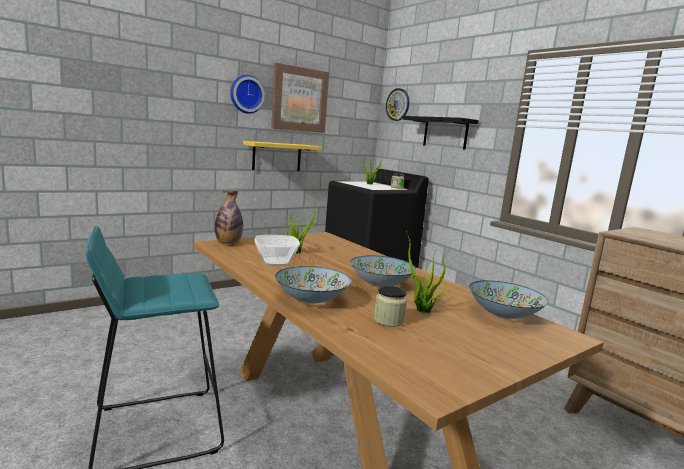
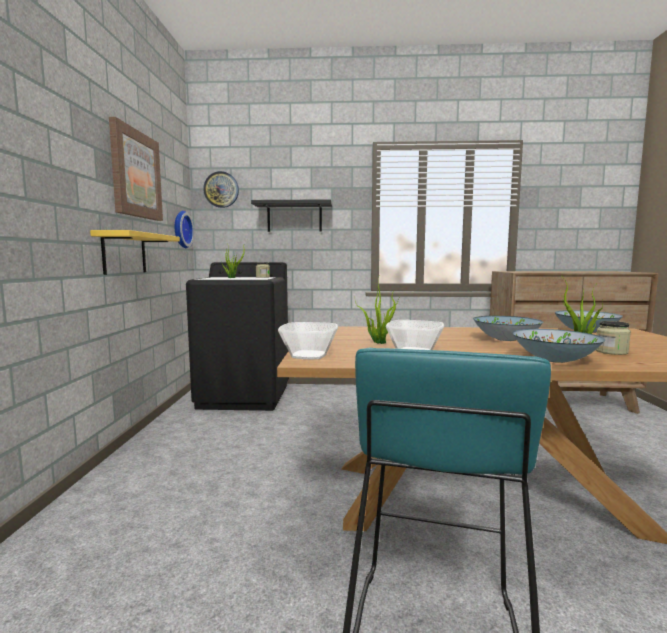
camera: 50 degrees left, 5 degrees down
bottle [215,191,243,244] -> bowl [278,322,338,359]
wall clock [230,75,265,114] -> wall clock moved to [175,211,194,248]

